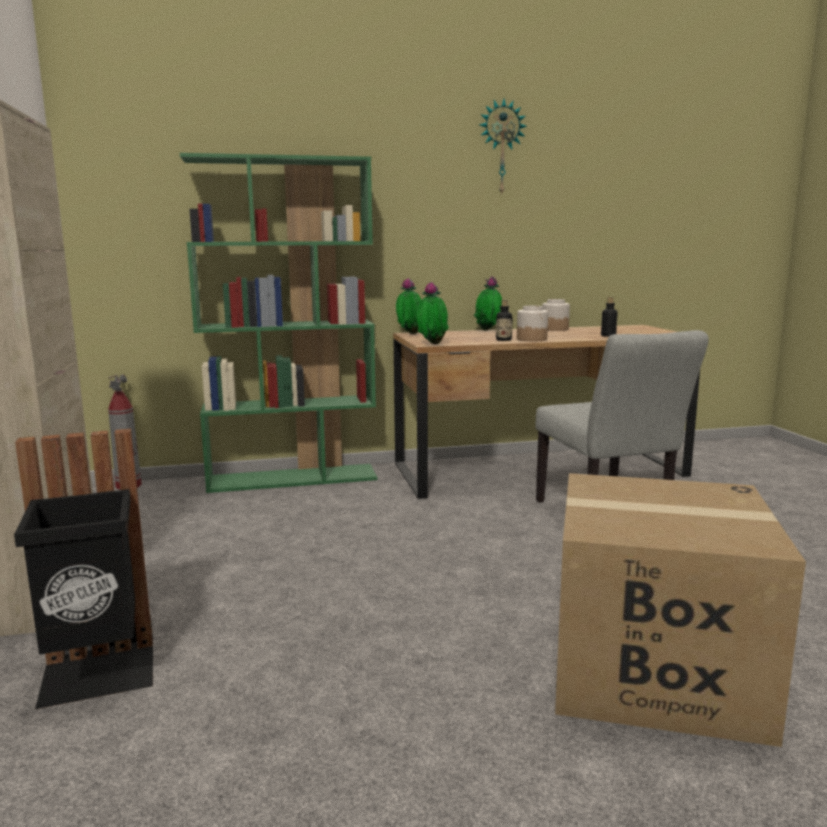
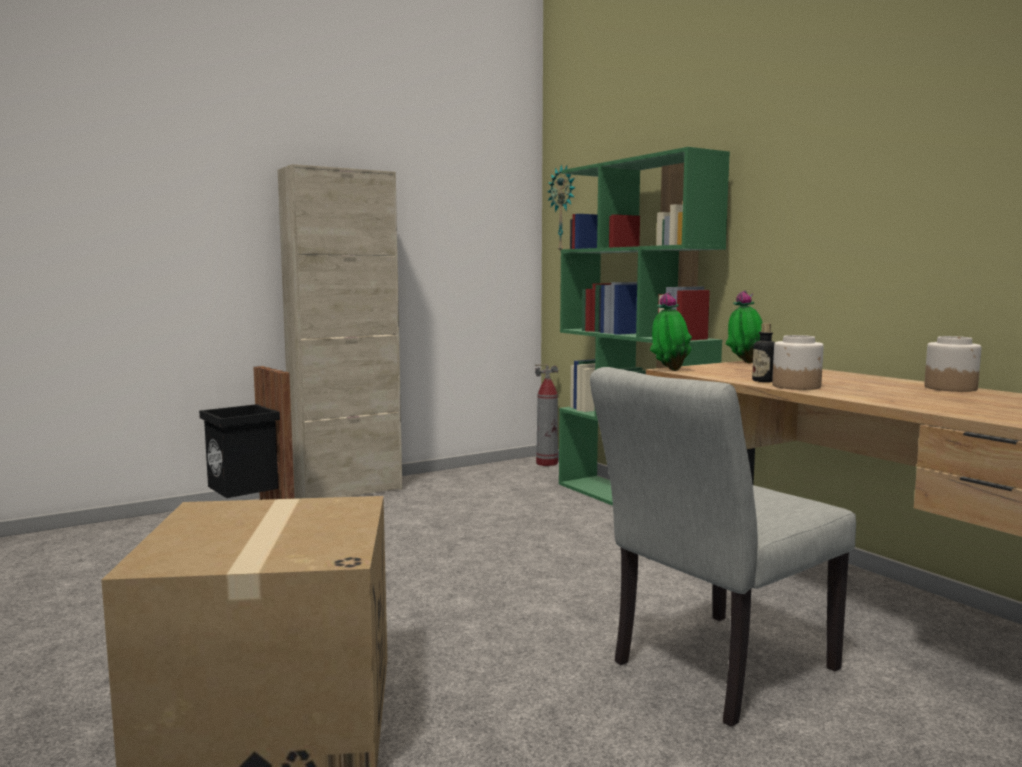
camera: 70 degrees right, 5 degrees down
potted plant [474,276,502,331] -> none
wall clock [479,99,527,196] -> wall clock moved to [547,164,576,254]
bottle [601,297,618,337] -> none

